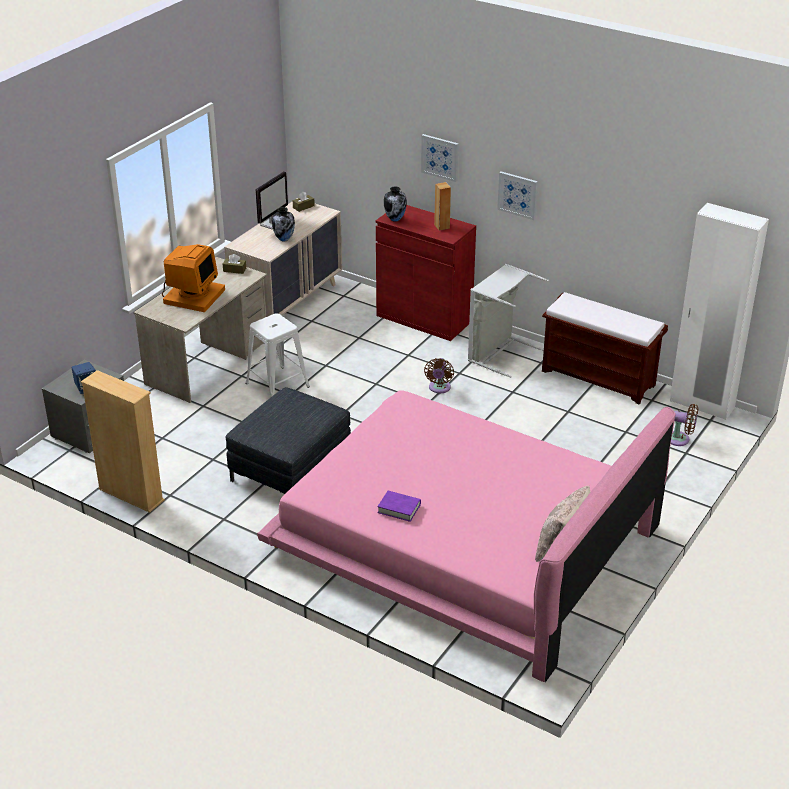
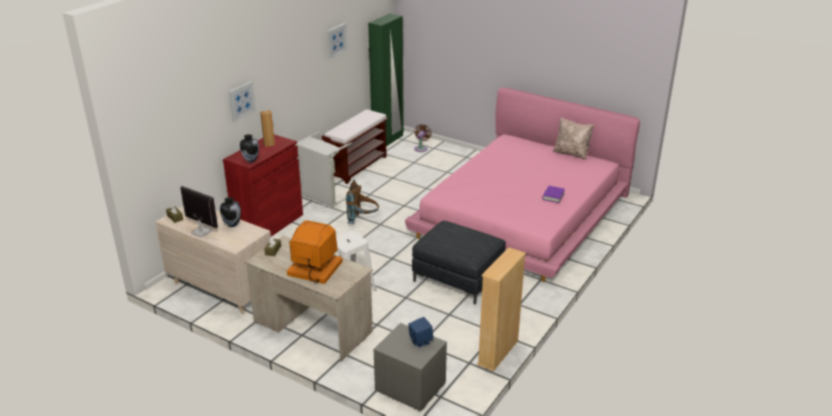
camera: 90 degrees left, 5 degrees down
brown fan [424,358,454,393] -> brown backpack [346,180,379,224]
picture [497,171,538,220] -> picture moved to [327,23,347,59]
white wardrobe [670,203,769,420] -> green wardrobe [368,13,404,146]

